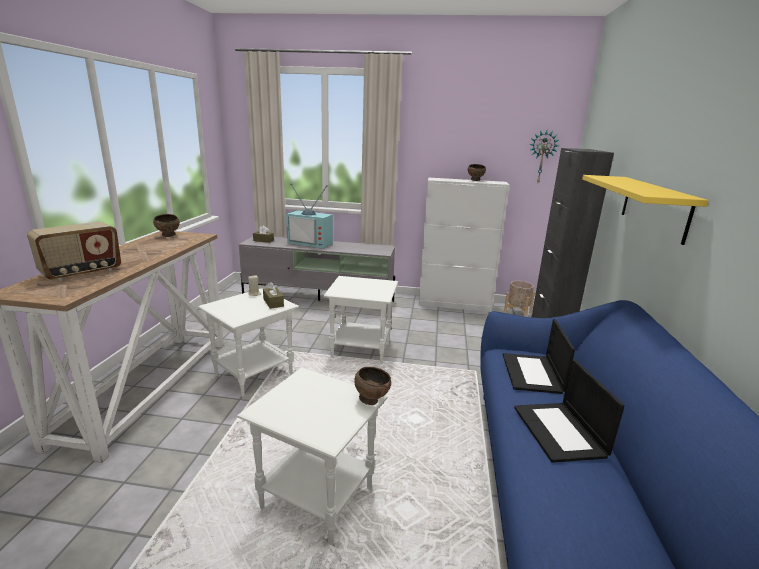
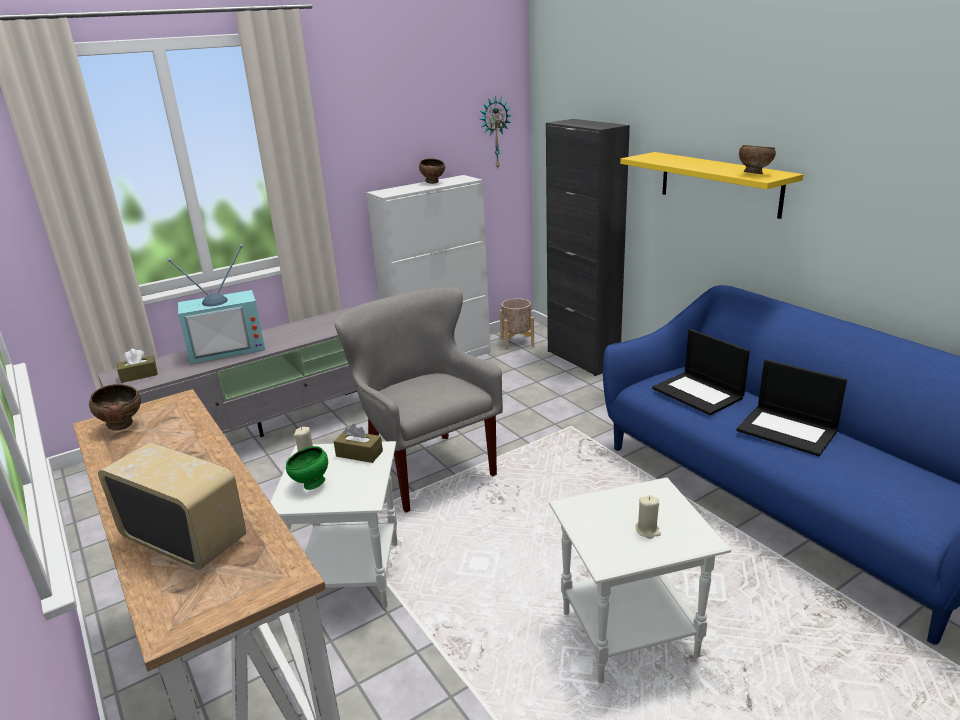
camera: 40 degrees left, 5 degrees up
radio [27,222,121,281] -> radio turned 60 degrees counterclockwise [98,442,246,570]
white side table [323,276,398,364] -> grey armchair [334,288,503,513]
brown bowl [354,367,391,405] -> brown bowl moved to [739,145,776,174]
none -> green bowl [286,446,328,490]
none -> beige candle [636,495,661,539]

